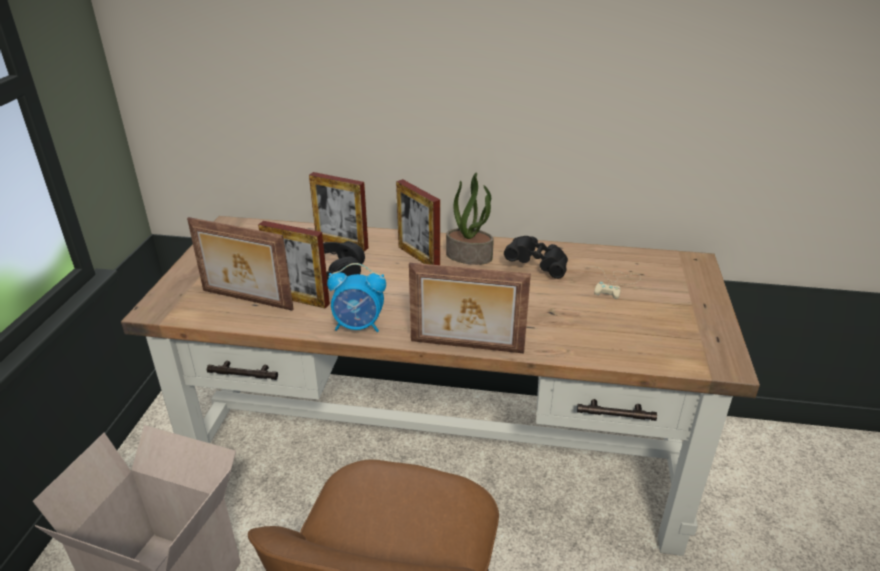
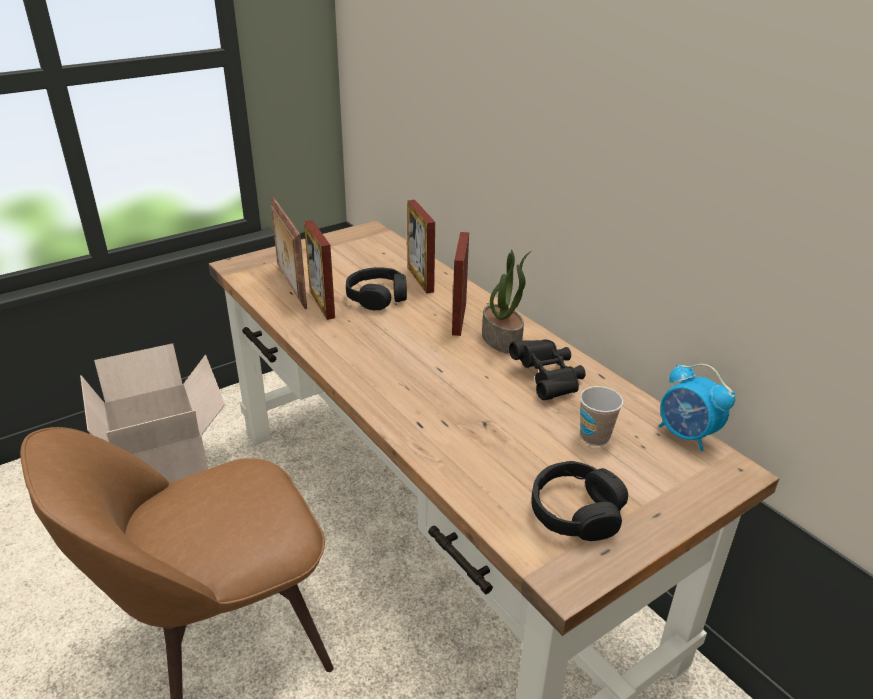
camera: 45 degrees right, 0 degrees up
alarm clock [327,263,386,332] -> alarm clock moved to [658,364,735,451]
picture frame [409,263,531,353] -> none
beige game controller [585,267,641,299] -> cup [580,386,623,446]
none -> black headphones [531,461,628,541]

